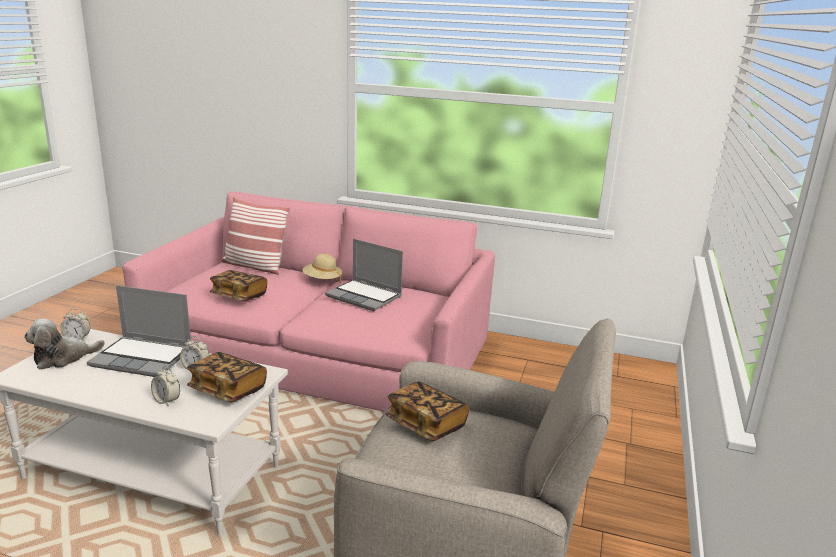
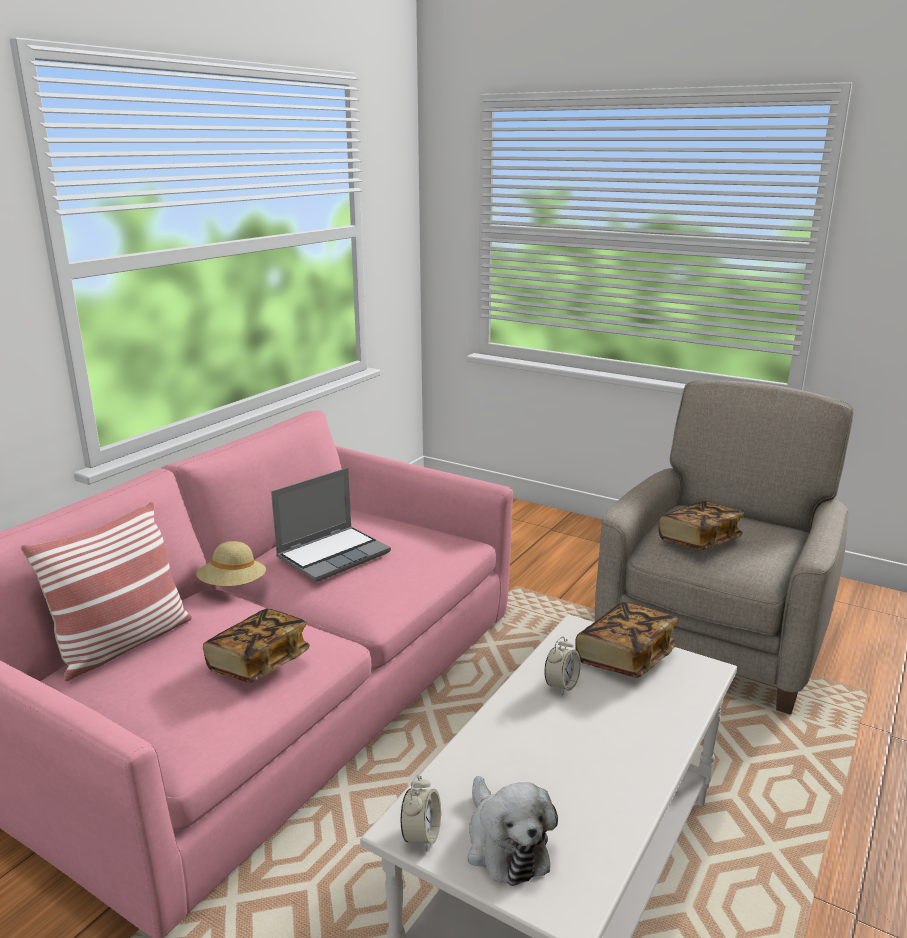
camera: 75 degrees left, 0 degrees up
laptop [87,285,191,377] -> none
alarm clock [151,366,180,406] -> none

